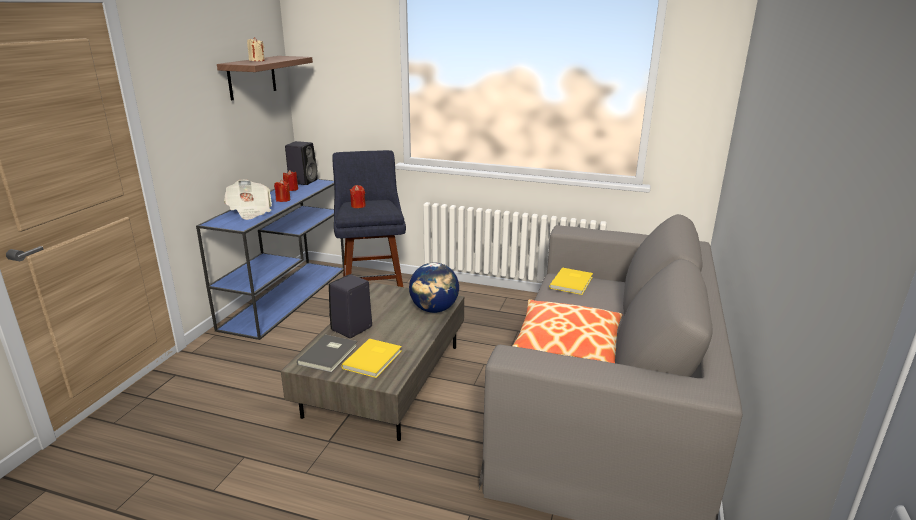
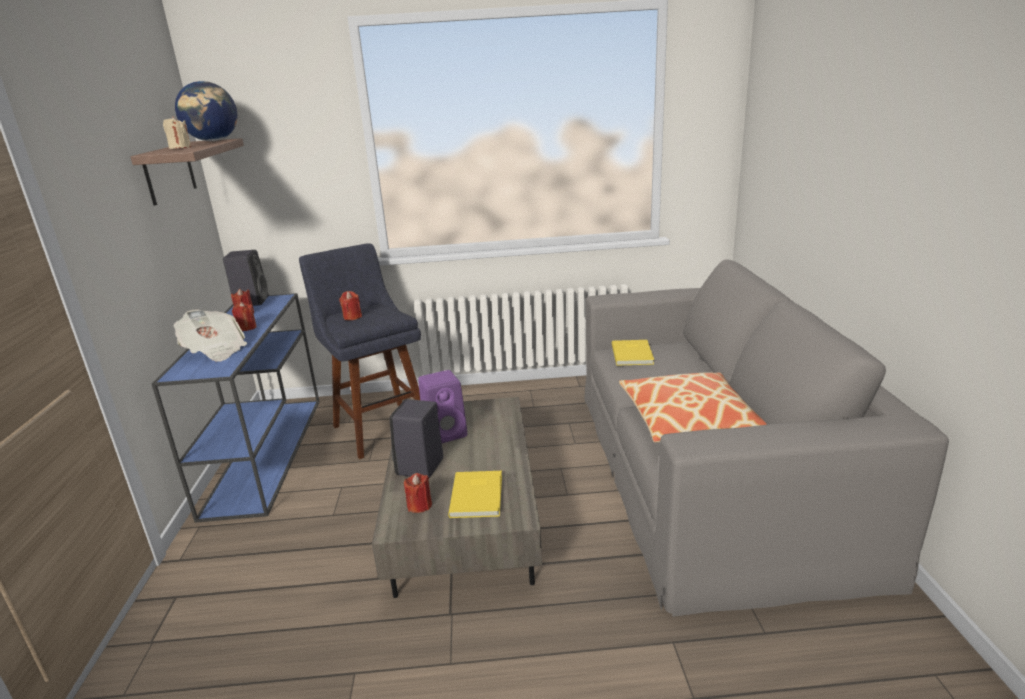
camera: 20 degrees left, 0 degrees up
grey book [297,335,357,373] -> red candle [404,473,432,513]
globe [409,262,459,313] -> globe moved to [175,81,238,141]
none -> purple speaker [418,370,467,443]

